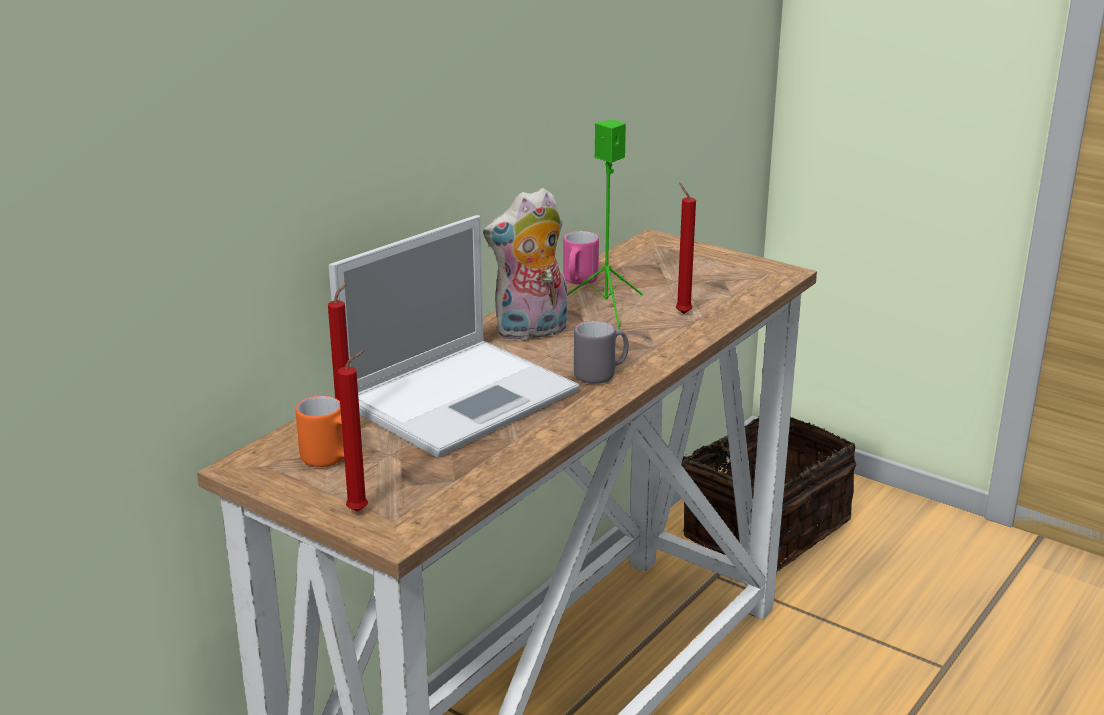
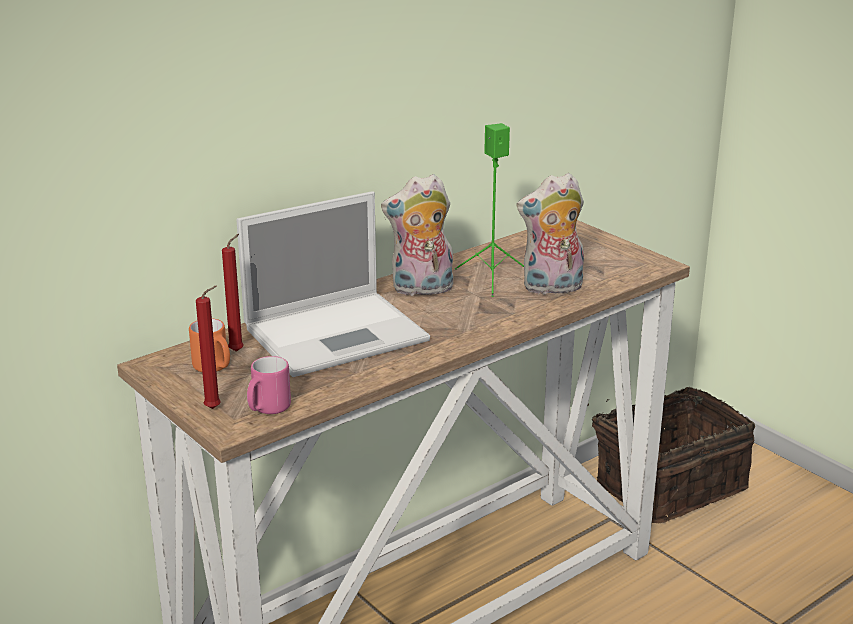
camera: 15 degrees right, 0 degrees up
pink mug [563,231,599,285] -> pink mug moved to [247,356,291,414]
grey mug [574,321,629,384] -> none
red candle [676,182,696,314] -> plush toy [516,173,584,295]

